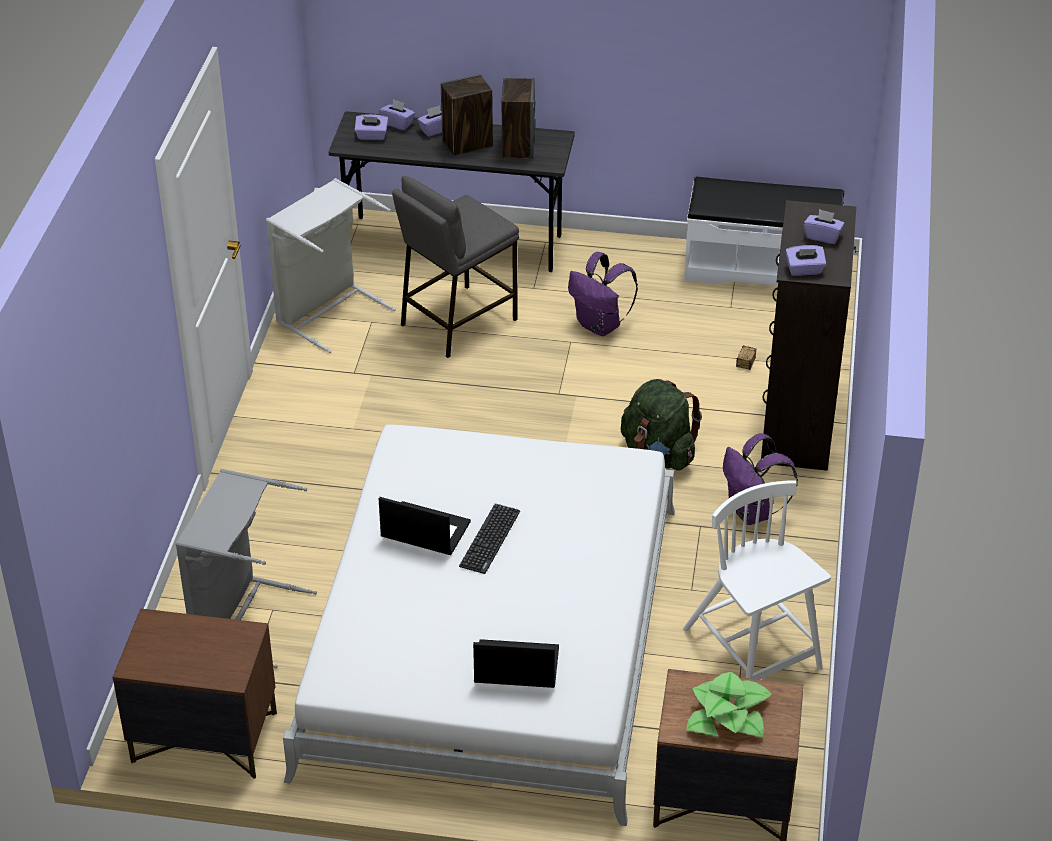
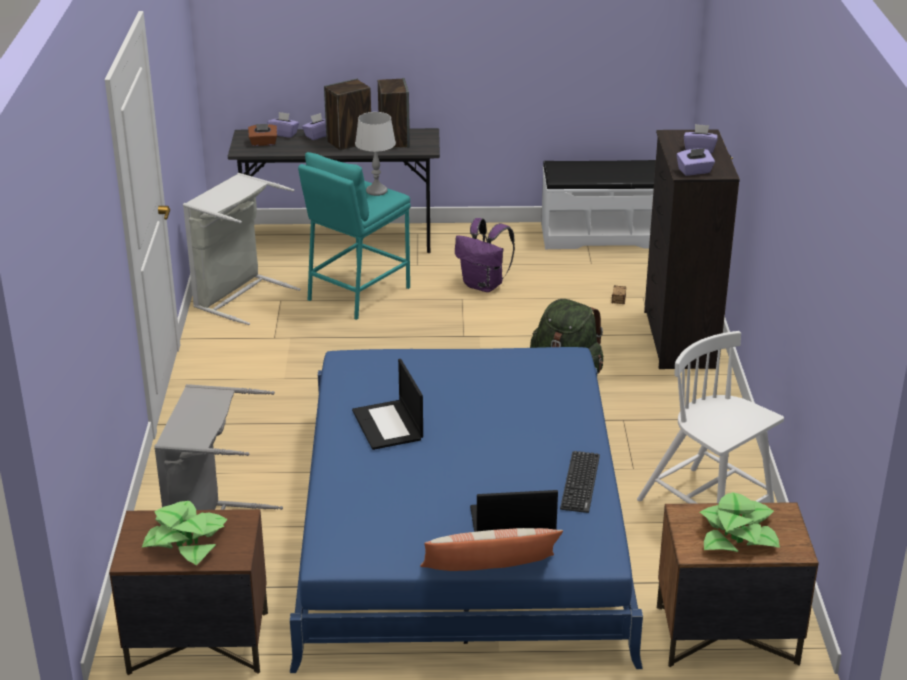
camera: 10 degrees left, 10 degrees down
white bed [283,424,675,826] -> blue bed [290,347,643,673]
purple tissue box [355,114,388,140] -> brown tissue box [248,124,277,146]
laptop [379,497,471,555] -> laptop turned 120 degrees counterclockwise [352,359,423,450]
grey stool [392,176,519,358] -> turquoise stool [298,152,411,320]
keyboard [459,504,520,574] -> keyboard moved to [560,451,600,513]
purple backpack [723,433,798,525] -> none
none -> potted plant [142,501,228,565]
none -> grey table lamp [355,112,396,196]
none -> pillow [420,528,563,571]

